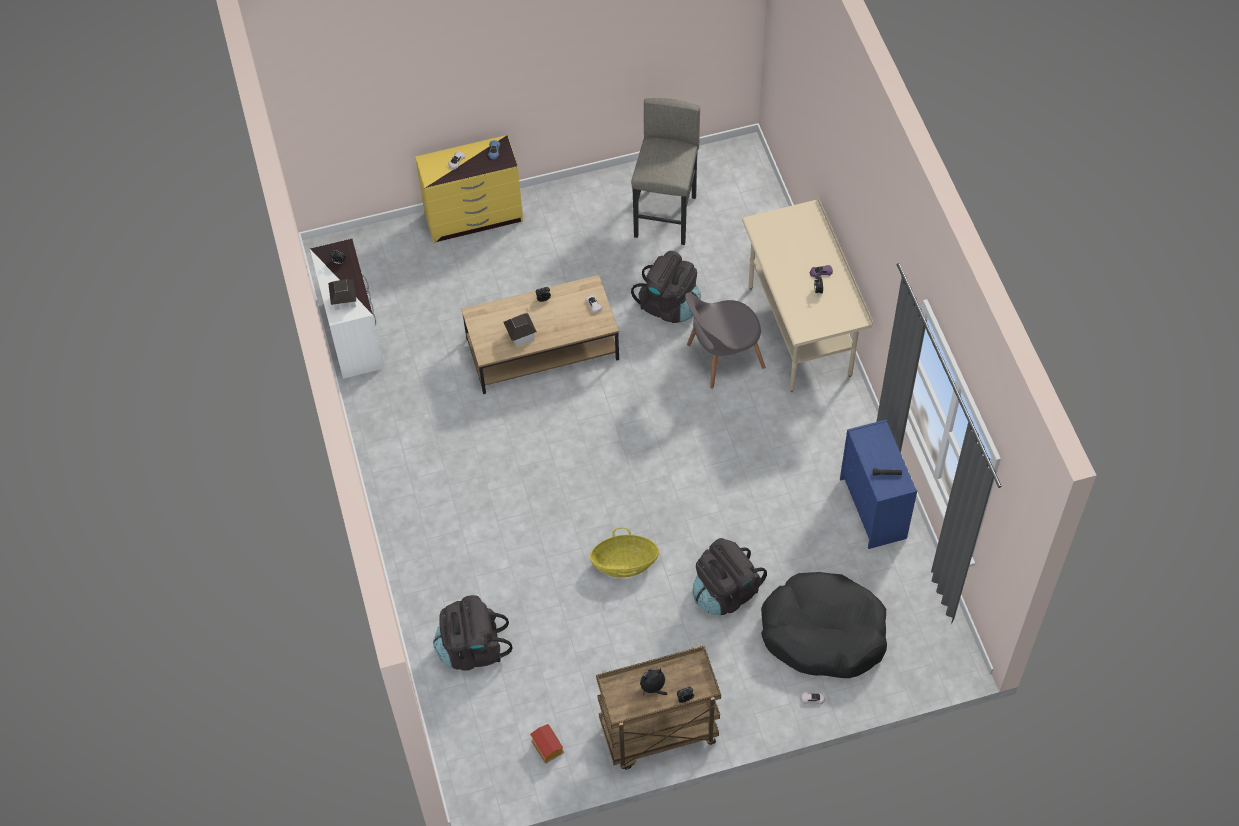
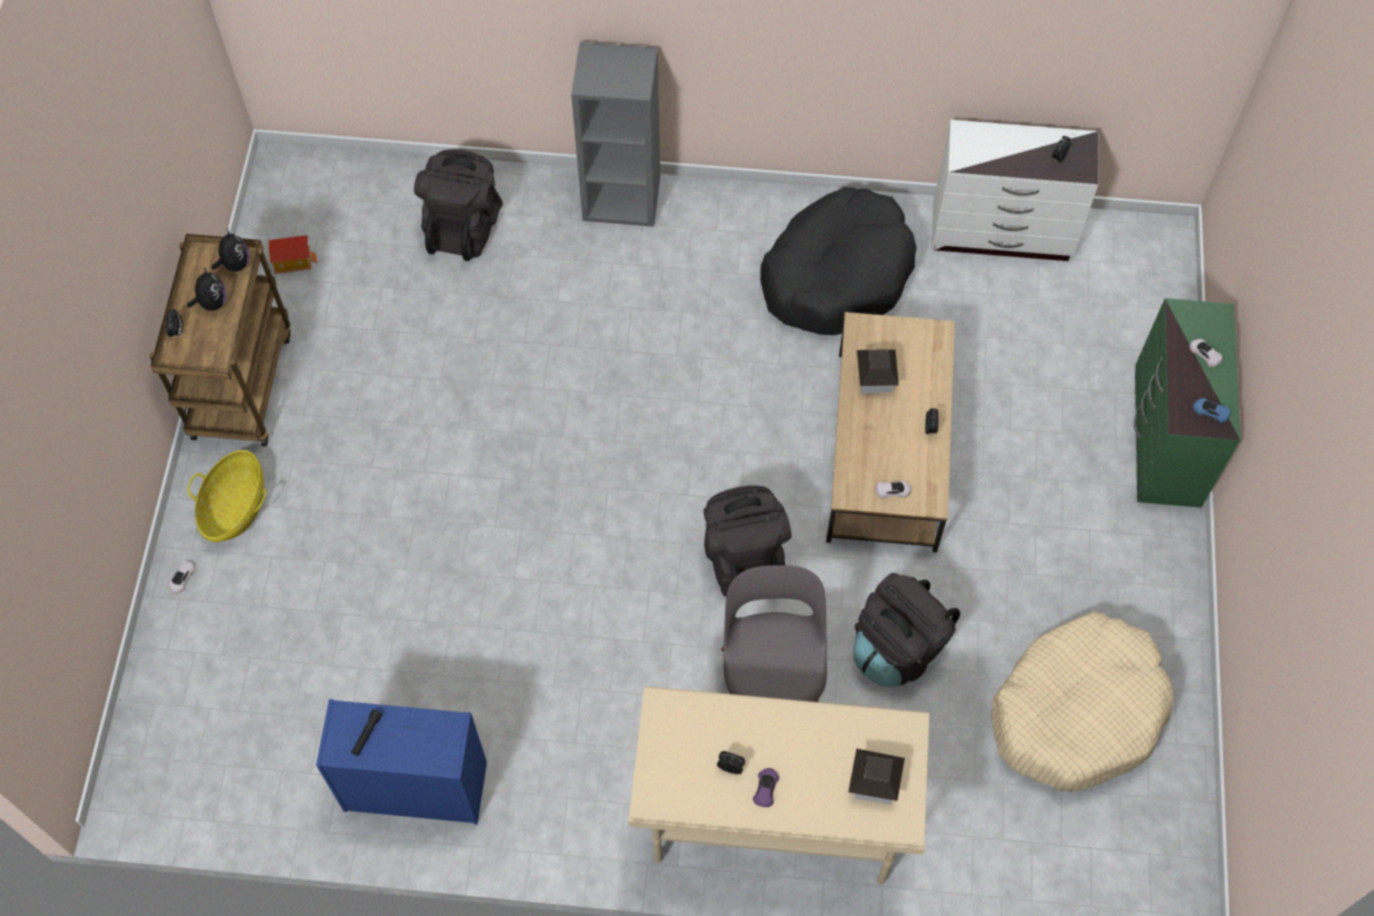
camera: 110 degrees right, 5 degrees up
toy house [328,279,356,310] -> toy house moved to [848,748,905,804]
yellow dresser [415,135,523,243] -> green dresser [1134,298,1240,508]
basket [590,527,659,578] -> basket moved to [188,450,266,542]
grey stool [631,98,700,245] -> beige dog bed [991,612,1174,792]
black backpack [693,538,767,615] -> black backpack moved to [703,485,791,597]
black dog bed [761,572,887,678] -> black dog bed moved to [760,187,917,335]
none -> plush toy [211,229,249,272]
none -> grey bookcase [571,42,660,227]

